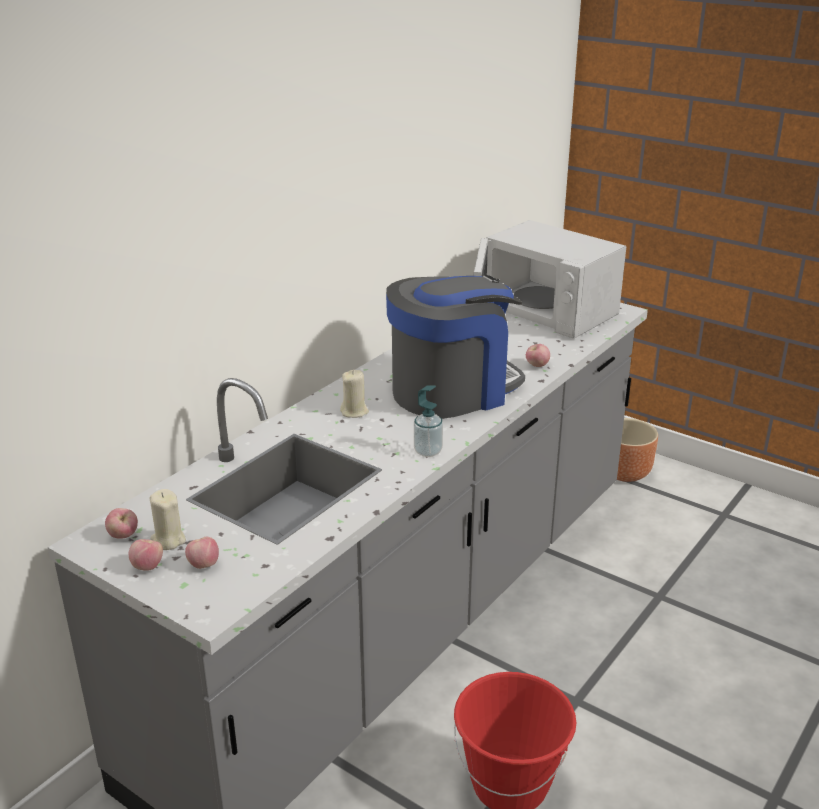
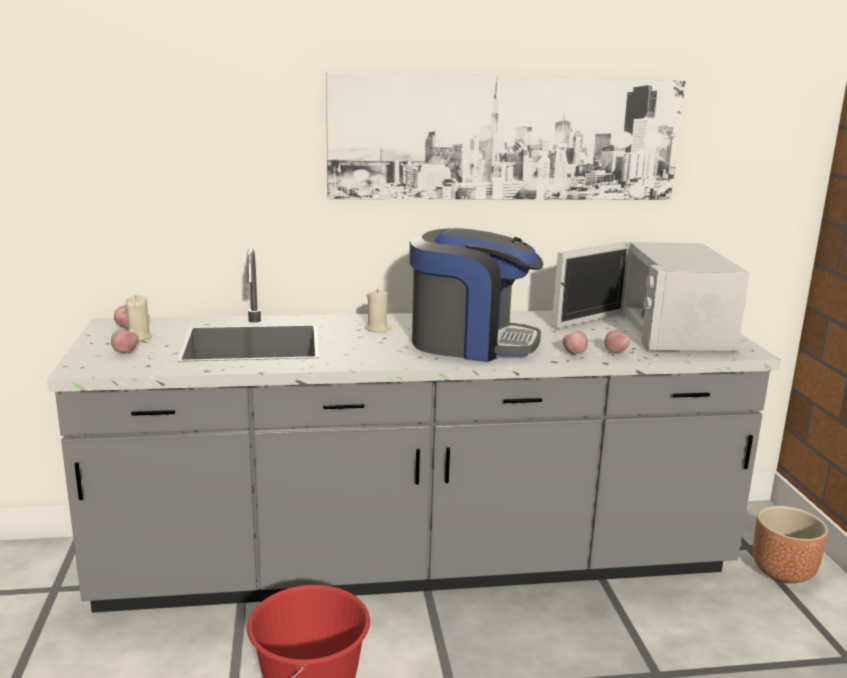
camera: 45 degrees right, 10 degrees down
apple [129,539,163,571] -> apple moved to [604,330,630,354]
soap dispenser [414,385,443,457] -> none
none -> picture [326,72,685,200]

